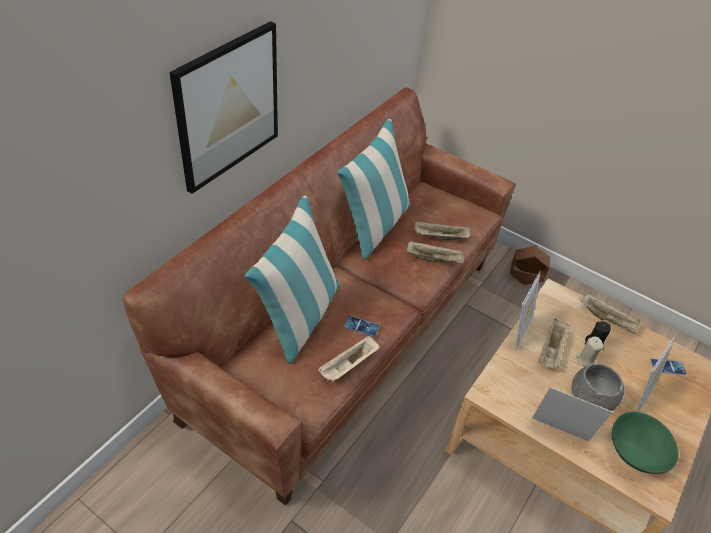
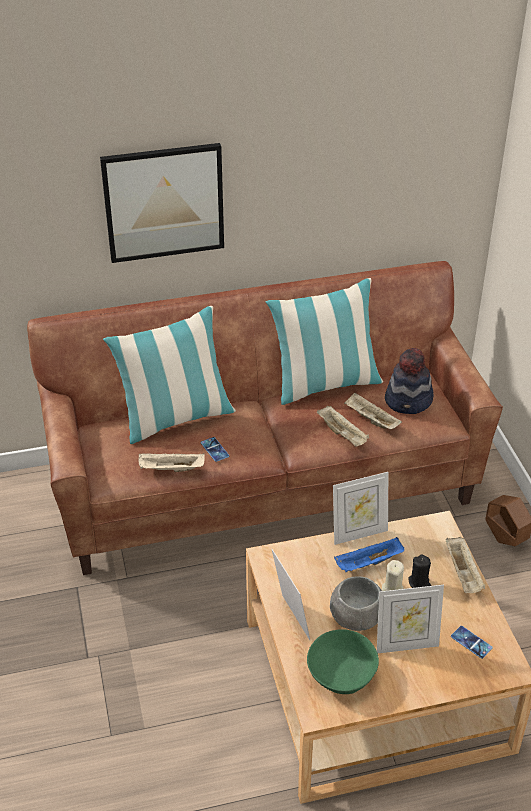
camera: 45 degrees right, 5 degrees down
beige tray [538,319,570,369] -> blue tray [334,537,404,573]
none -> hat [385,348,434,414]

